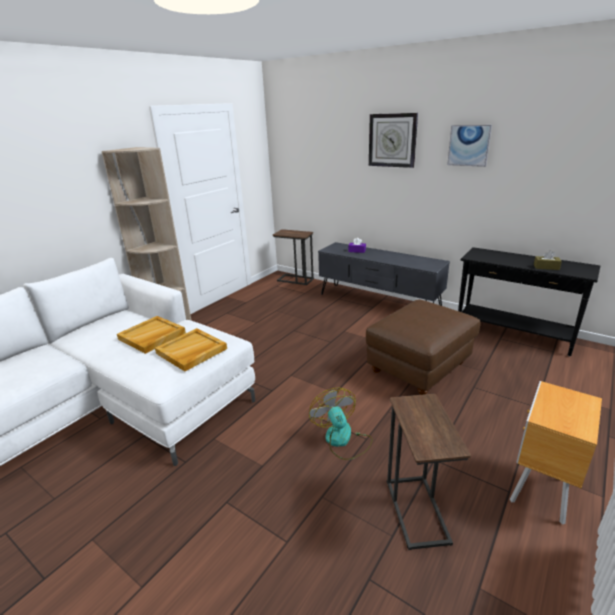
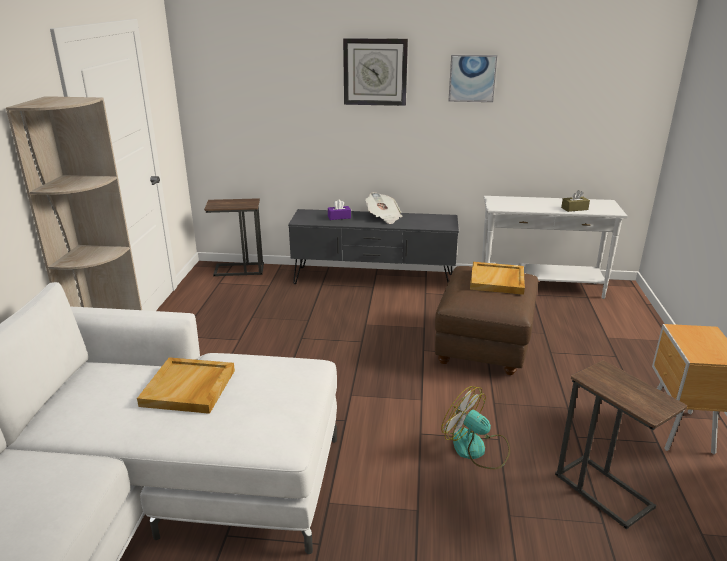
camera: 30 degrees left, 0 degrees up
beige tray [155,328,227,371] -> beige tray moved to [470,262,525,295]
black console table [458,247,600,356] -> white console table [482,196,627,299]
none -> newspaper [365,192,402,224]

